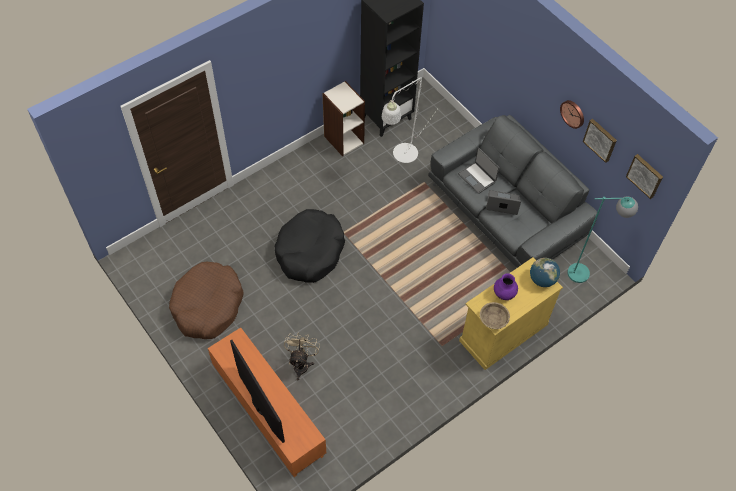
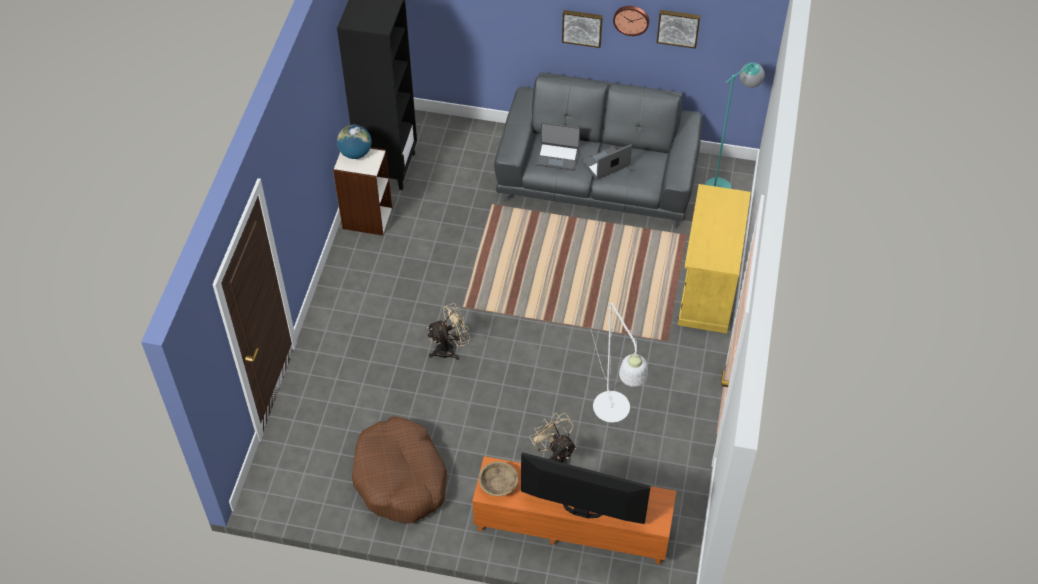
camera: 40 degrees left, 5 degrees down
black dog bed [275,209,345,283] -> beige fan [427,303,470,360]
white floor lamp [382,77,439,163] -> white floor lamp moved to [590,302,648,422]
beige bowl [480,302,510,329] -> beige bowl moved to [479,461,518,496]
purple vase [494,273,518,300] -> none
globe [530,258,560,287] -> globe moved to [337,125,372,159]
picture [626,154,663,199] -> picture moved to [562,10,603,48]

